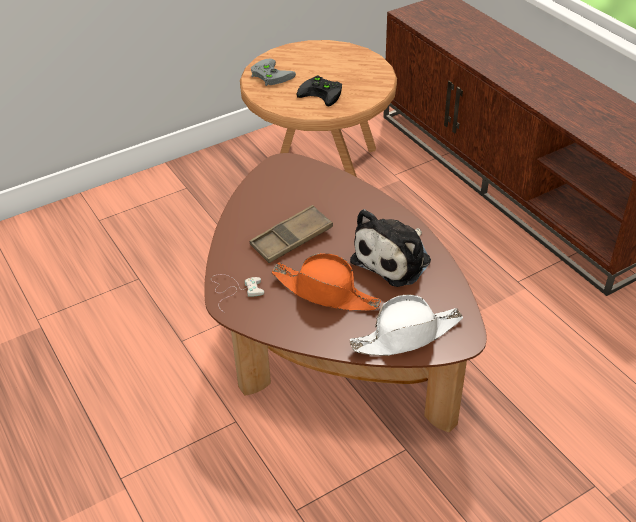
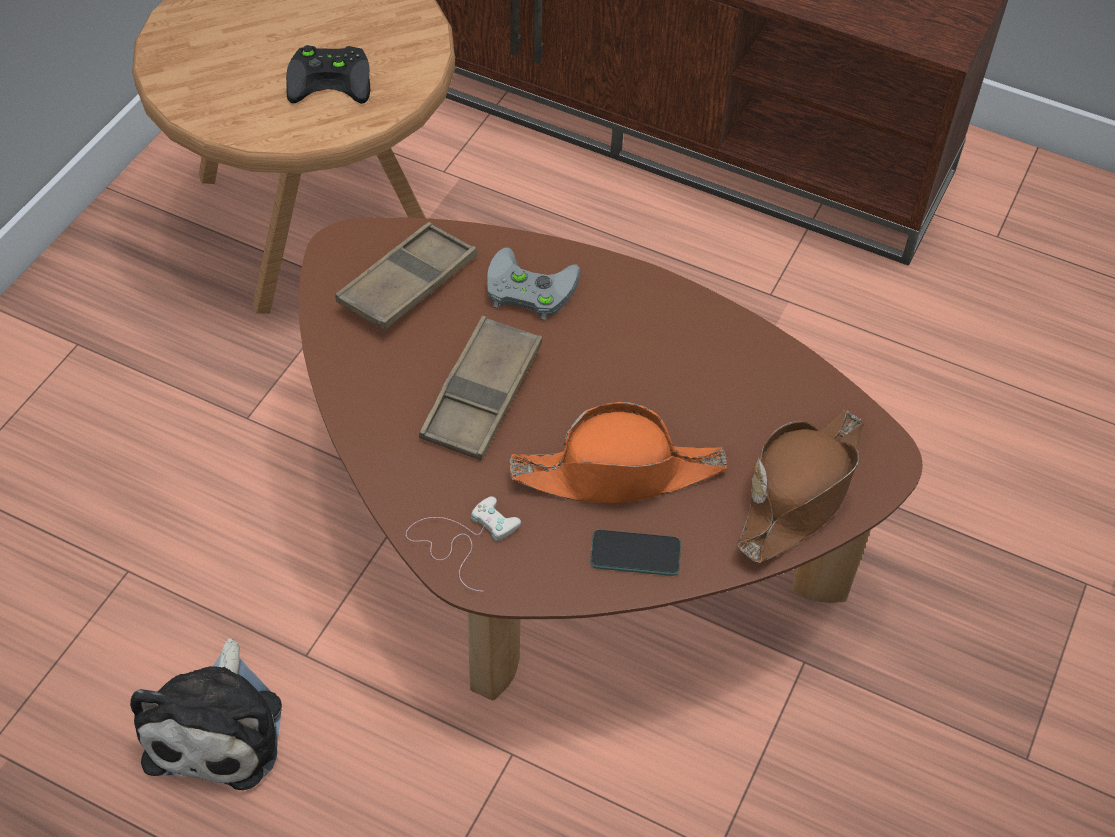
camera: 35 degrees left, 10 degrees up
grey game controller [251,59,296,86] -> grey game controller moved to [487,247,581,321]
plush toy [350,209,431,287] -> plush toy moved to [130,639,282,790]
white hat [350,295,463,356] -> brown hat [738,410,865,563]
none -> brown tray [335,222,477,330]
none -> phone [590,530,681,576]

